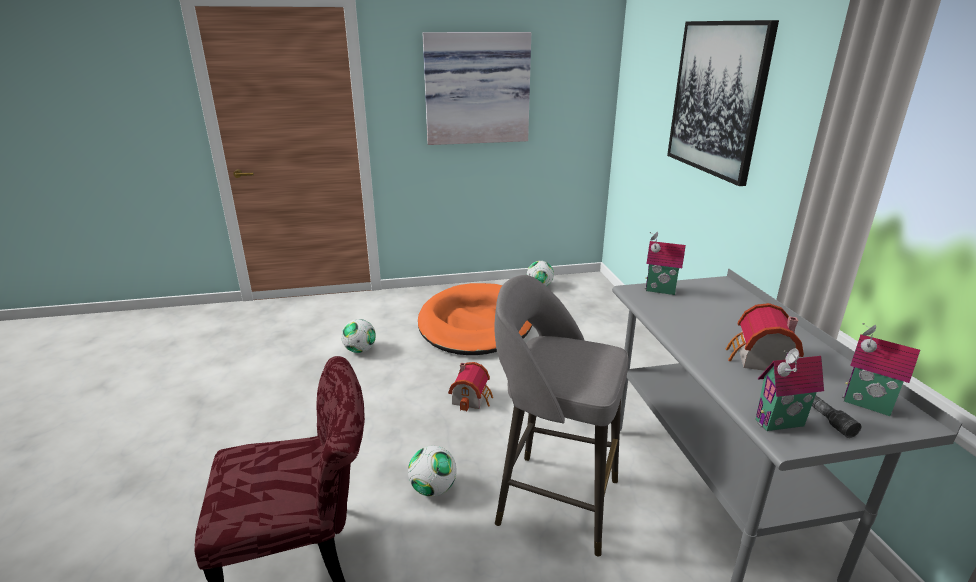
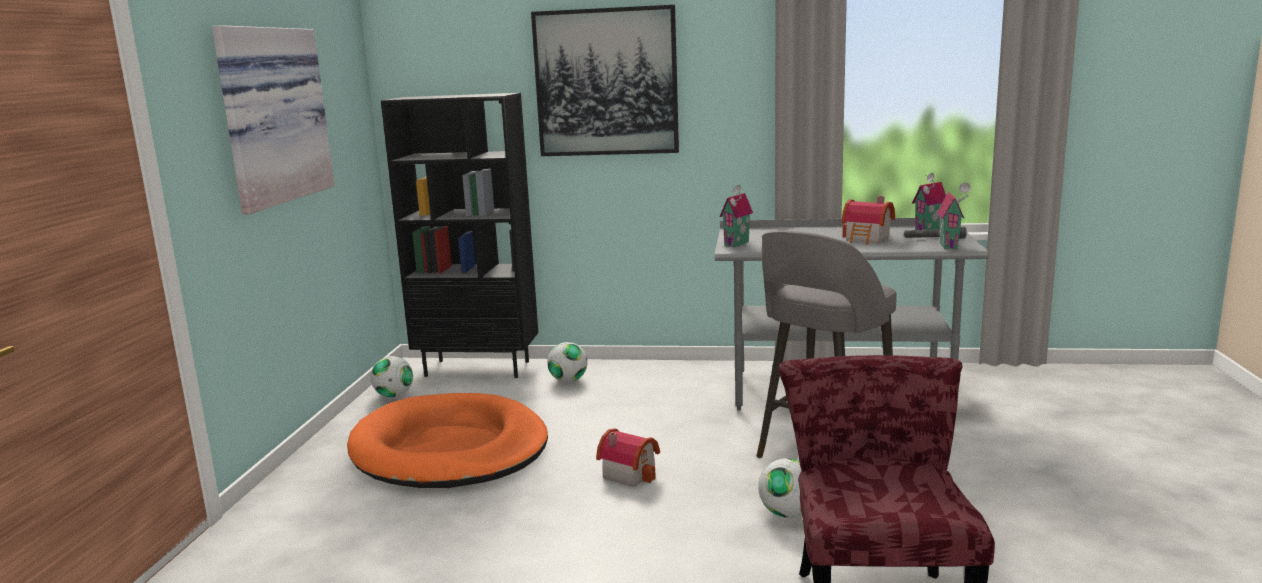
camera: 70 degrees left, 10 degrees down
football [341,319,376,353] -> football moved to [547,342,588,382]
none -> black bookcase [381,93,538,378]

